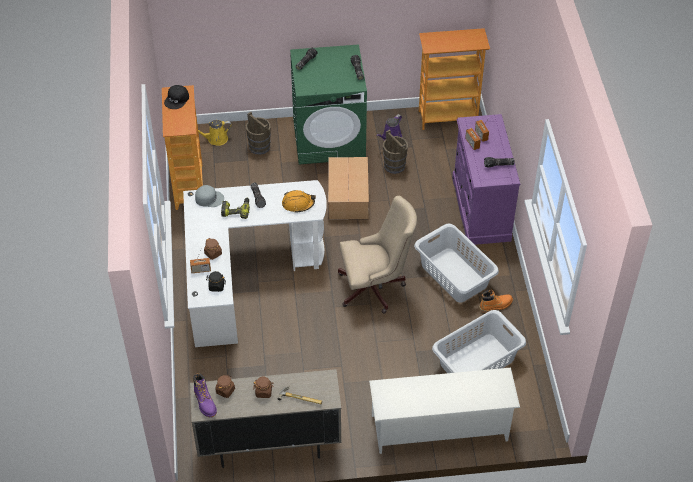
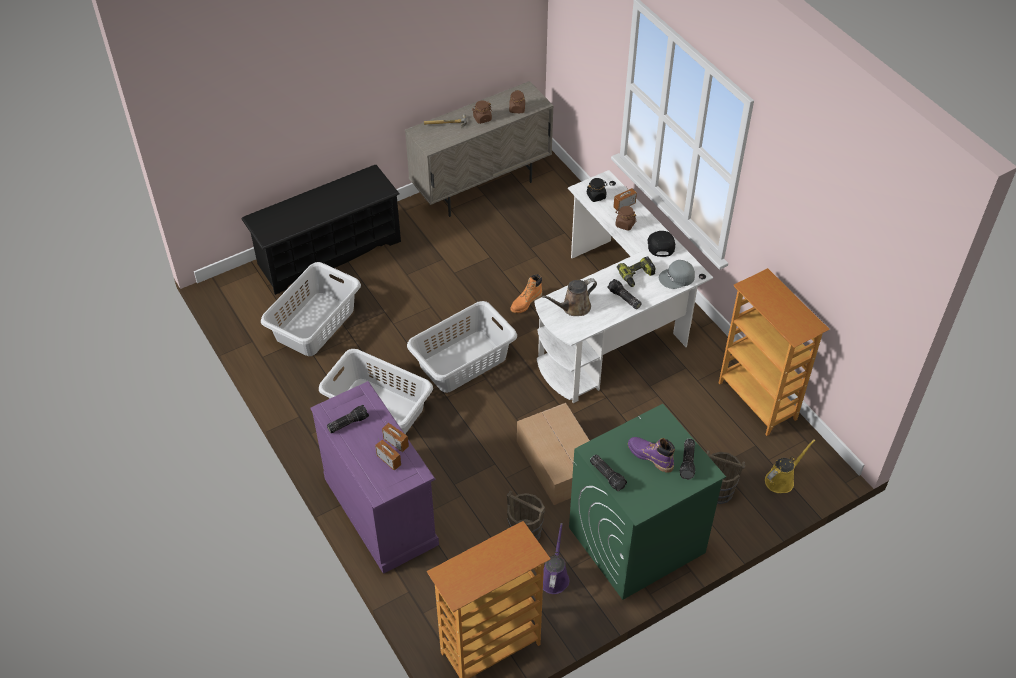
camera: 155 degrees right, 0 degrees up
black cap [164,85,189,109] -> black cap moved to [648,231,675,257]
purple boot [193,373,217,417] -> purple boot moved to [628,437,675,473]
orange hard hat [282,190,316,212] -> brown watering can [542,278,597,316]
beige office chair [338,196,417,314] -> grey laundry basket [407,301,517,393]
white shoe rack [369,368,520,454] -> black shoe rack [241,165,401,295]
orange boot [479,290,513,313] -> orange boot moved to [510,274,542,313]

